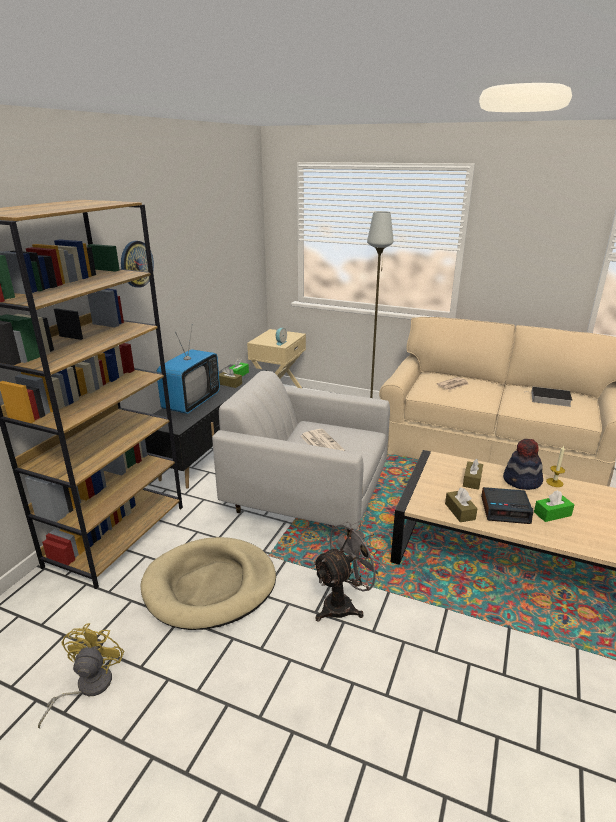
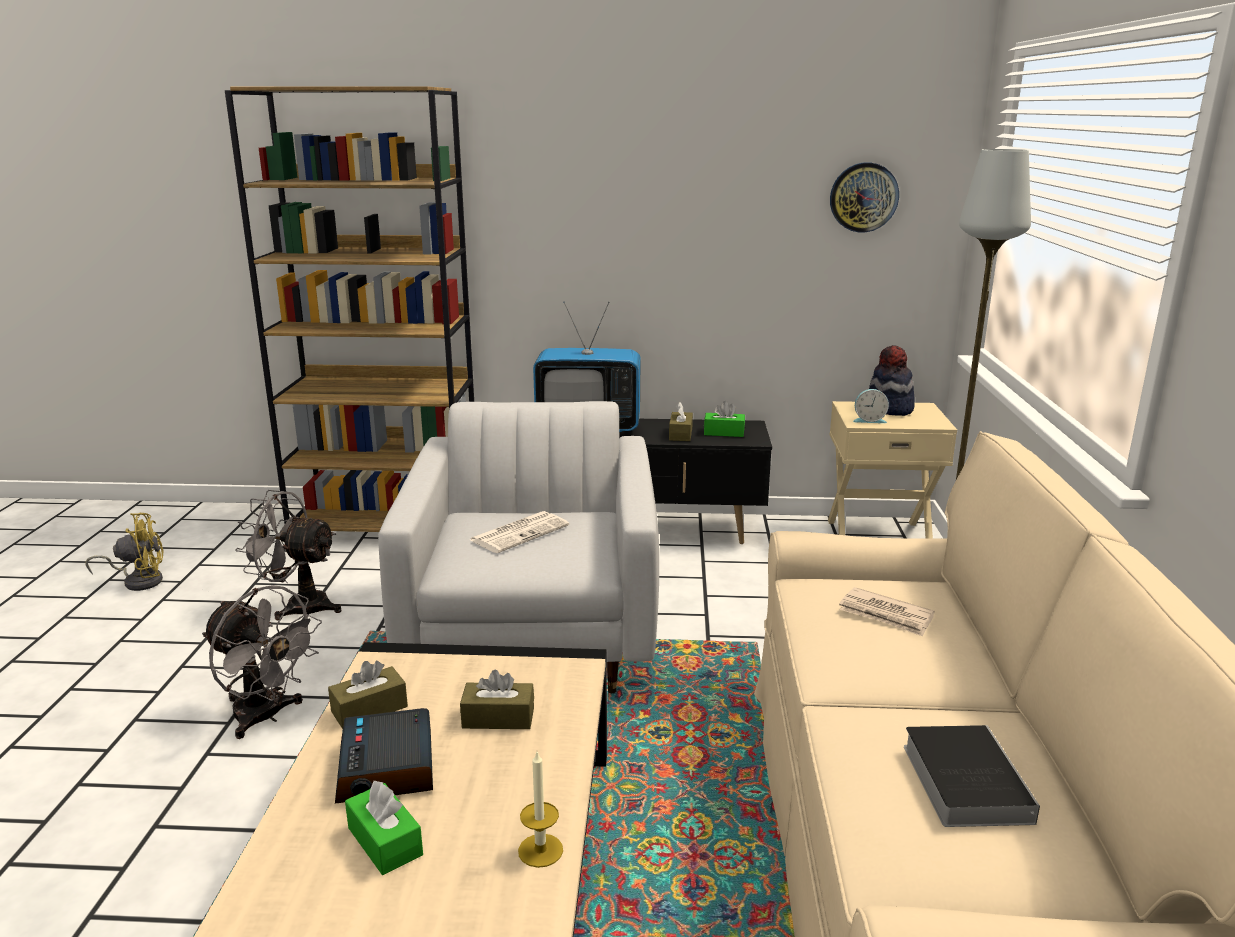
camera: 70 degrees right, 5 degrees down
wall clock [121,241,154,287] -> wall clock moved to [830,162,899,232]
beige dog bed [140,537,276,630] -> grey fan [235,490,341,620]
hat [503,439,543,490] -> hat moved to [869,345,915,416]

